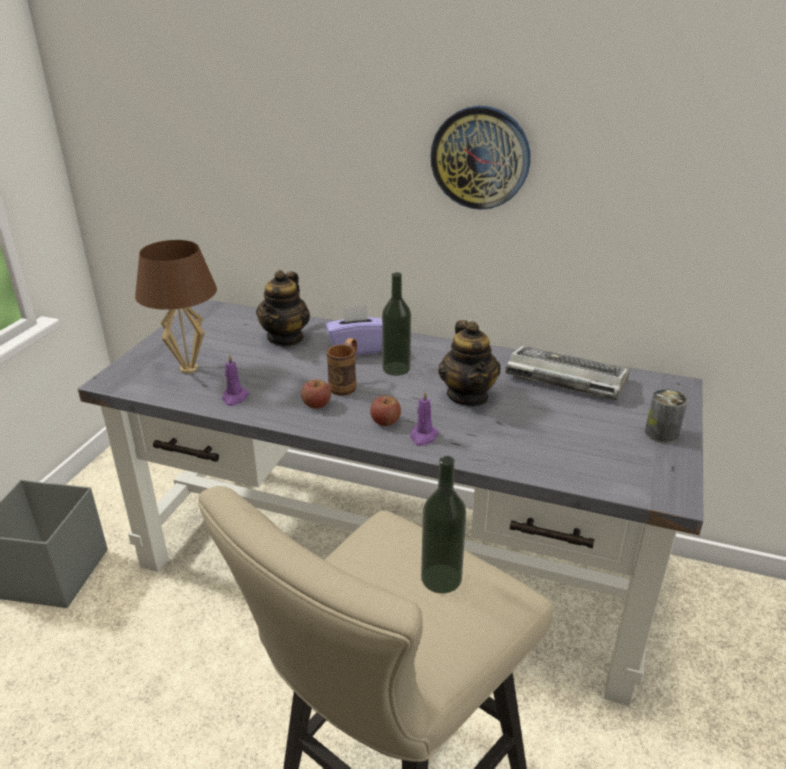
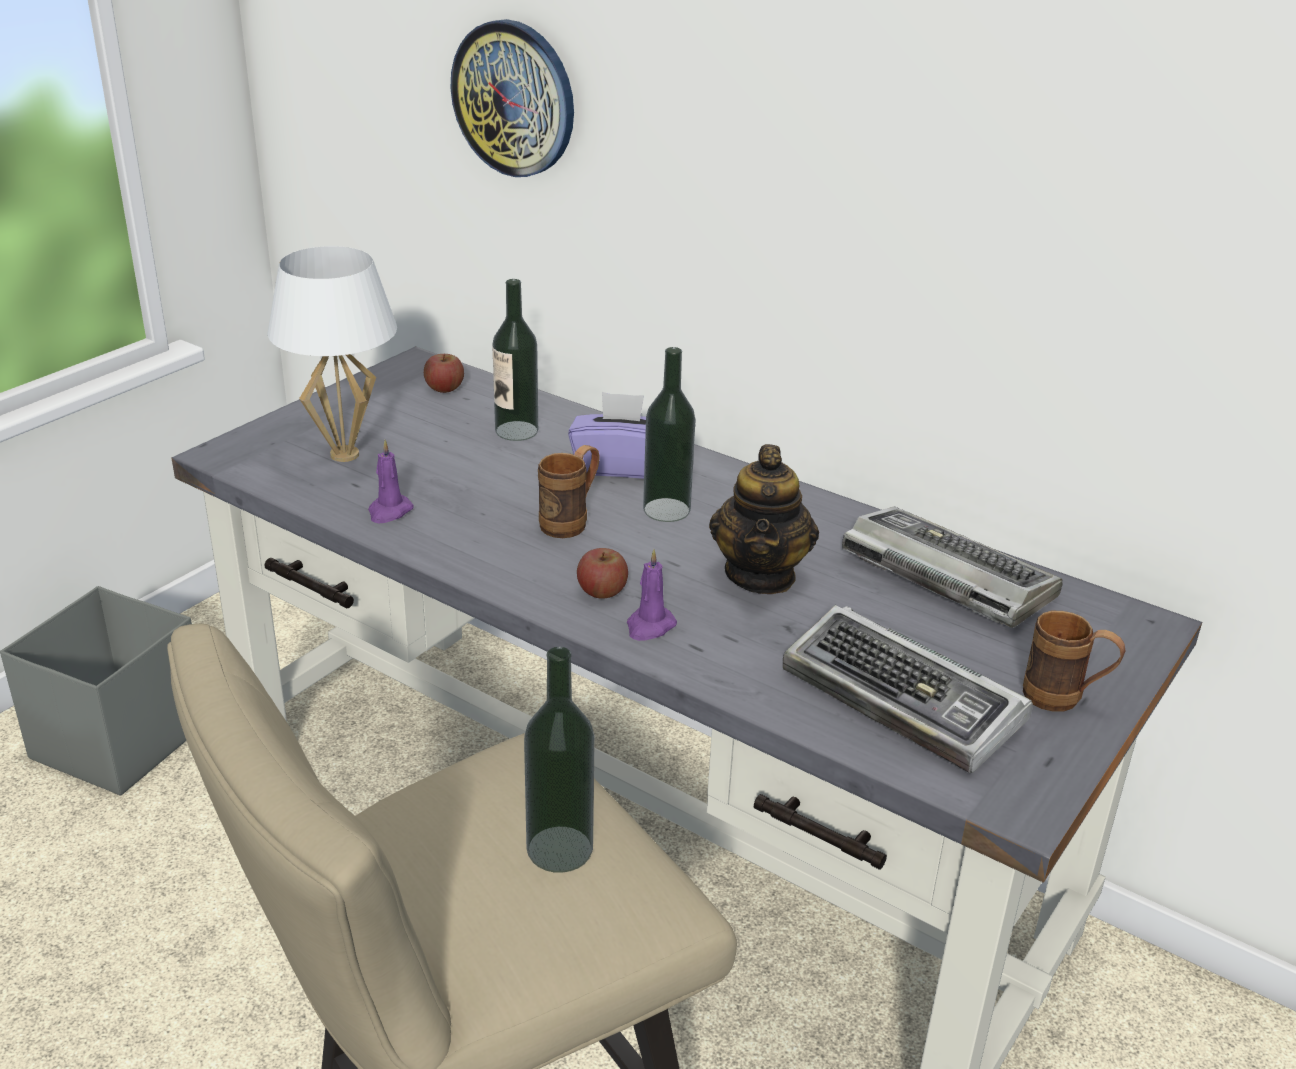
camera: 15 degrees right, 0 degrees up
brown table lamp [135,240,217,373] -> white table lamp [268,246,397,462]
teapot [256,270,310,346] -> bottle [492,279,538,441]
apple [301,380,331,409] -> apple moved to [424,354,464,393]
wall clock [430,106,530,210] -> wall clock moved to [450,19,574,177]
can [645,389,687,443] -> brown mug [1023,611,1126,712]
none -> keyboard [783,605,1033,773]

